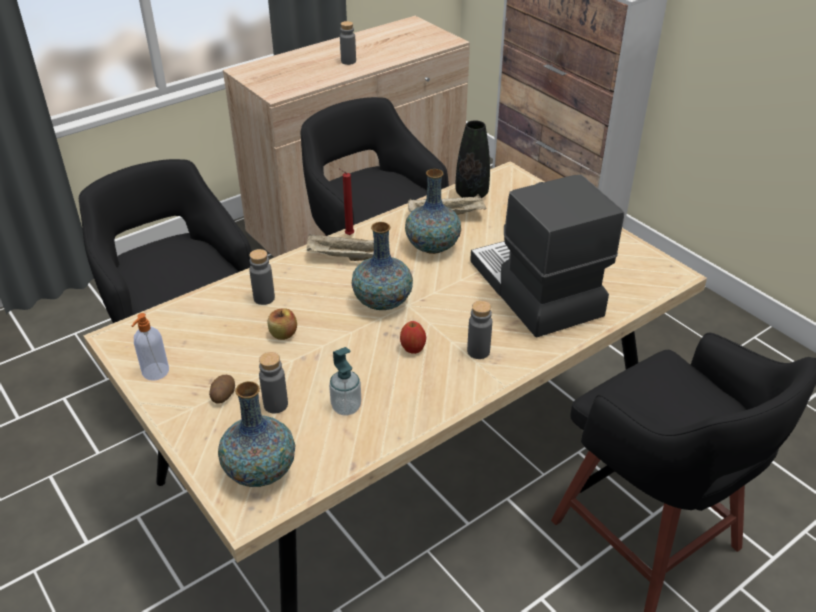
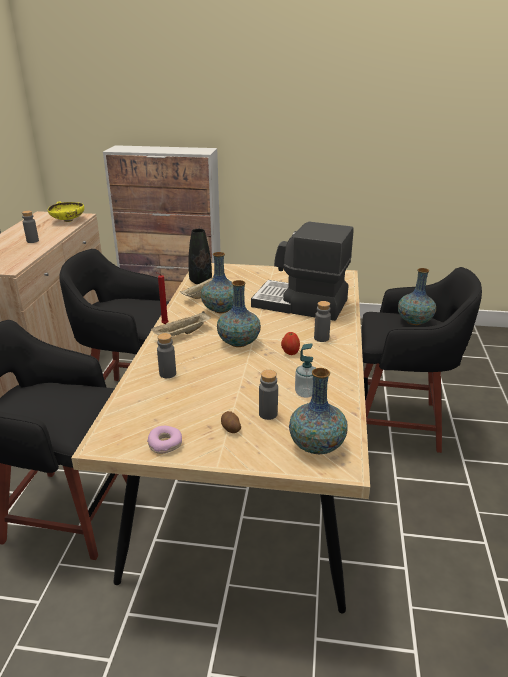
camera: 45 degrees left, 10 degrees down
soap dispenser [132,313,169,381] -> donut [147,426,182,454]
apple [267,308,297,340] -> none
none -> yellow bowl [48,202,84,222]
none -> vase [398,268,436,325]

